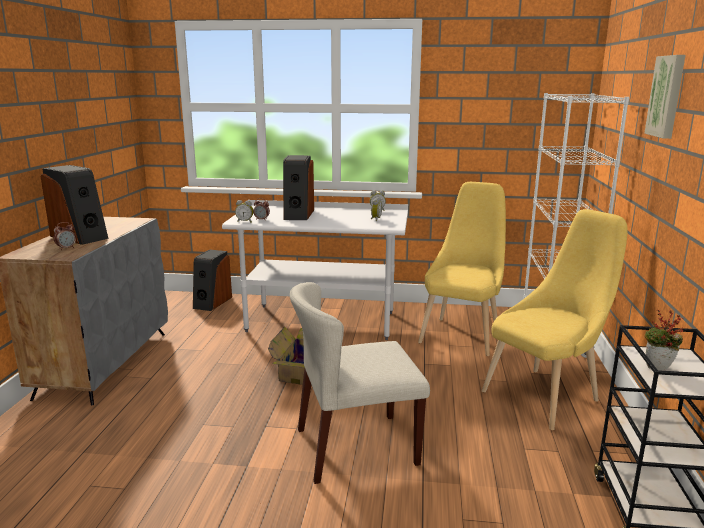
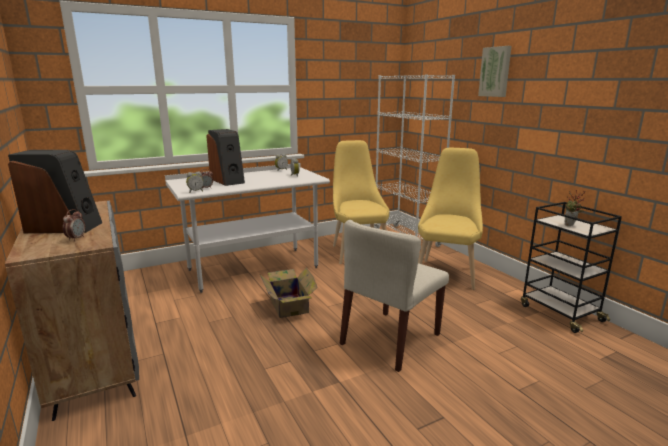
camera: 35 degrees left, 0 degrees up
speaker [193,249,232,311] -> none

